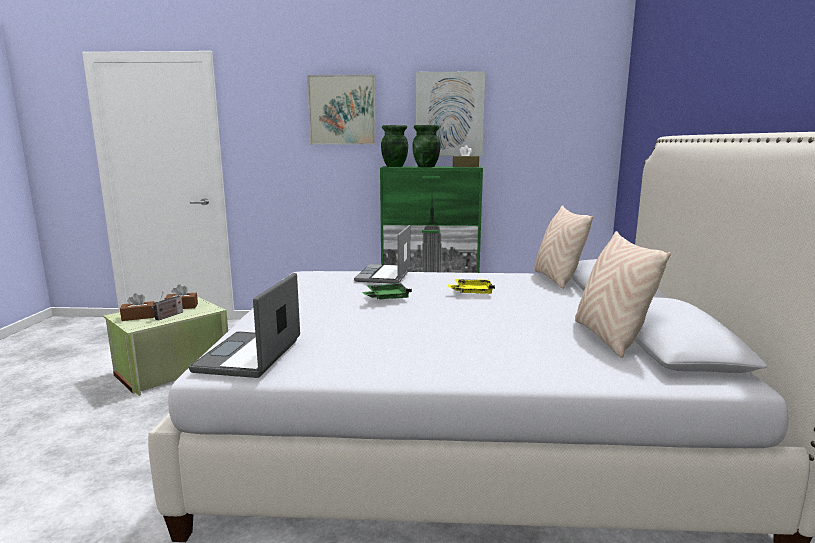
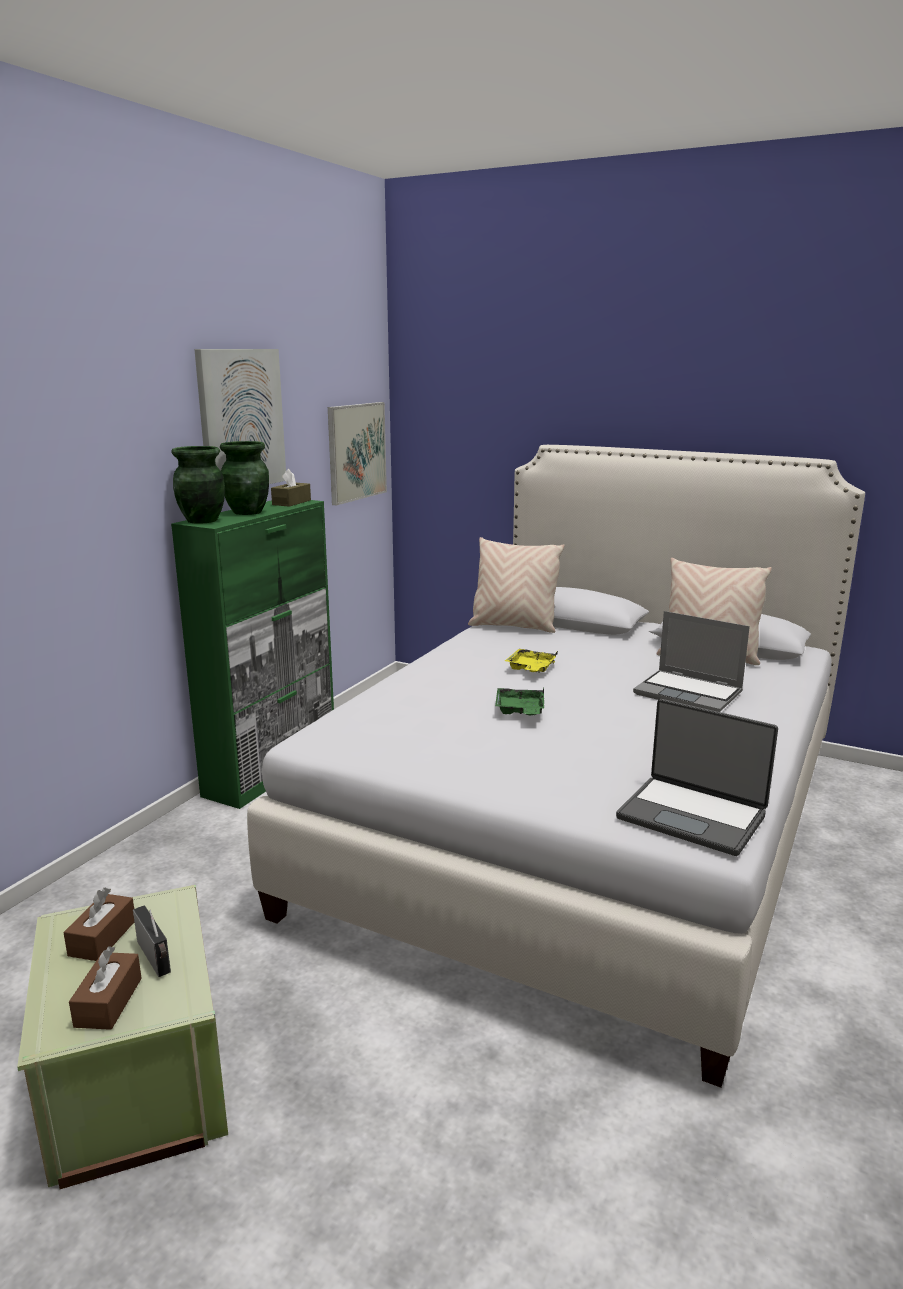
camera: 65 degrees left, 5 degrees up
picture [307,75,376,145] -> picture moved to [328,402,387,506]
laptop [354,225,411,284] -> laptop moved to [633,611,750,712]

